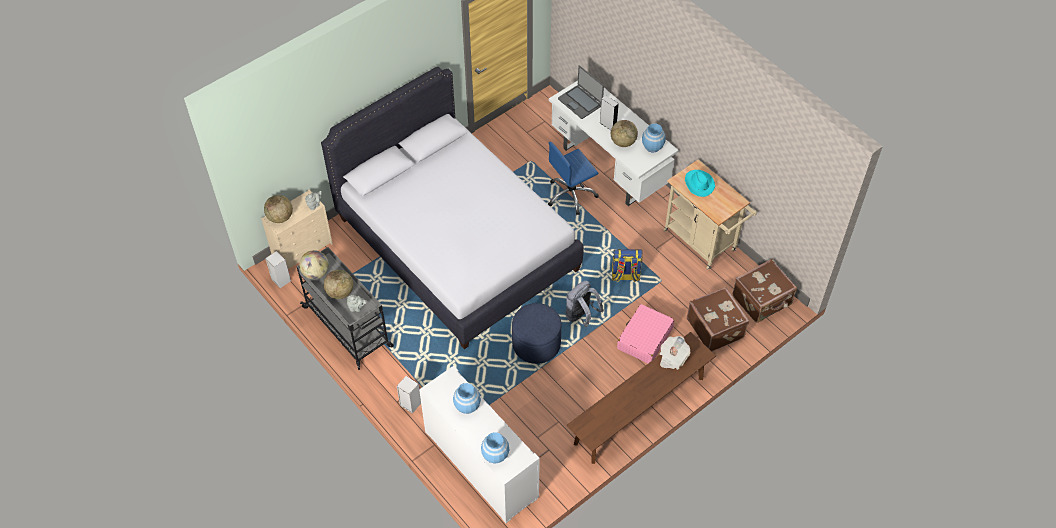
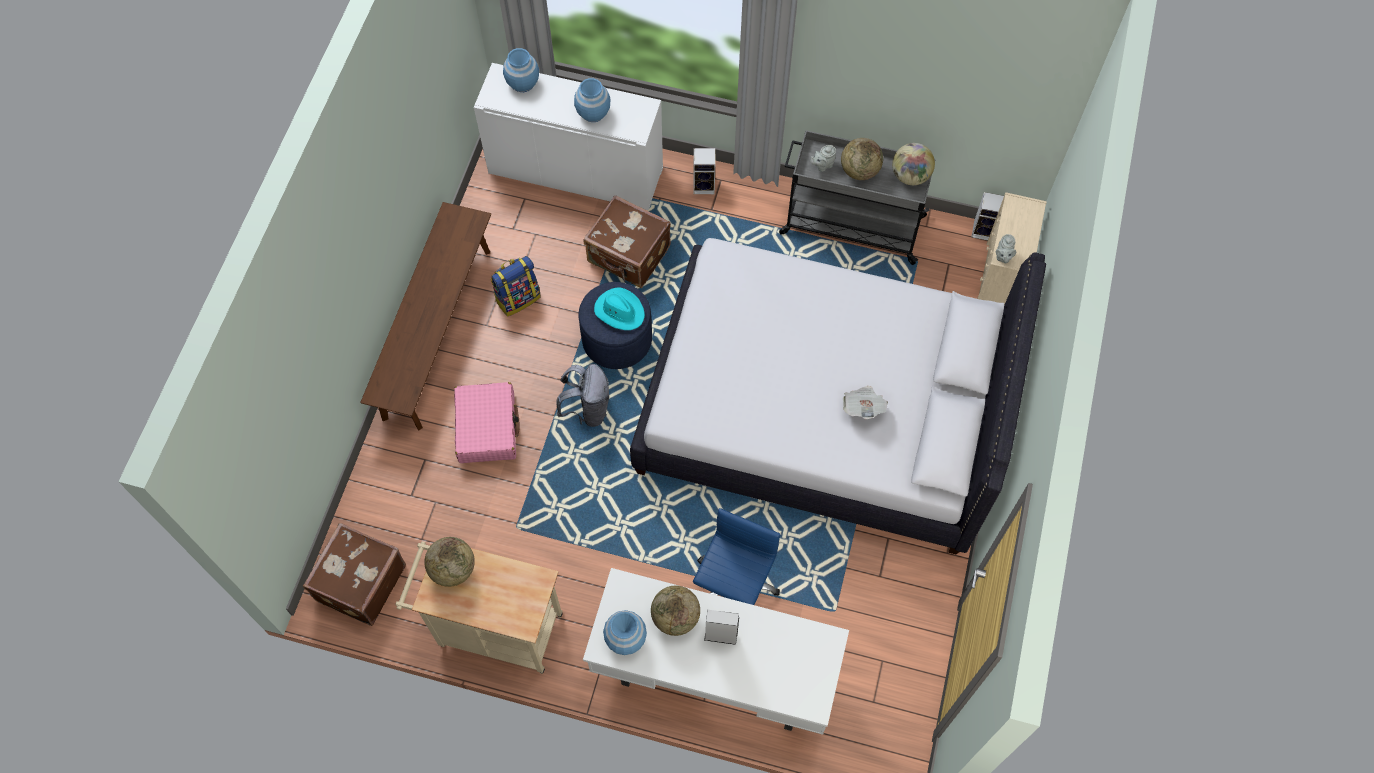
camera: 145 degrees right, 10 degrees up
globe [264,195,293,223] -> globe moved to [424,537,475,587]
laptop [558,66,604,119] -> none
backpack [612,249,643,282] -> backpack moved to [491,256,541,316]
newspaper [660,336,690,370] -> newspaper moved to [843,386,888,419]
turquoise hat [685,170,715,197] -> turquoise hat moved to [594,287,645,330]
brown suitcase [687,287,749,351] -> brown suitcase moved to [584,195,671,288]

